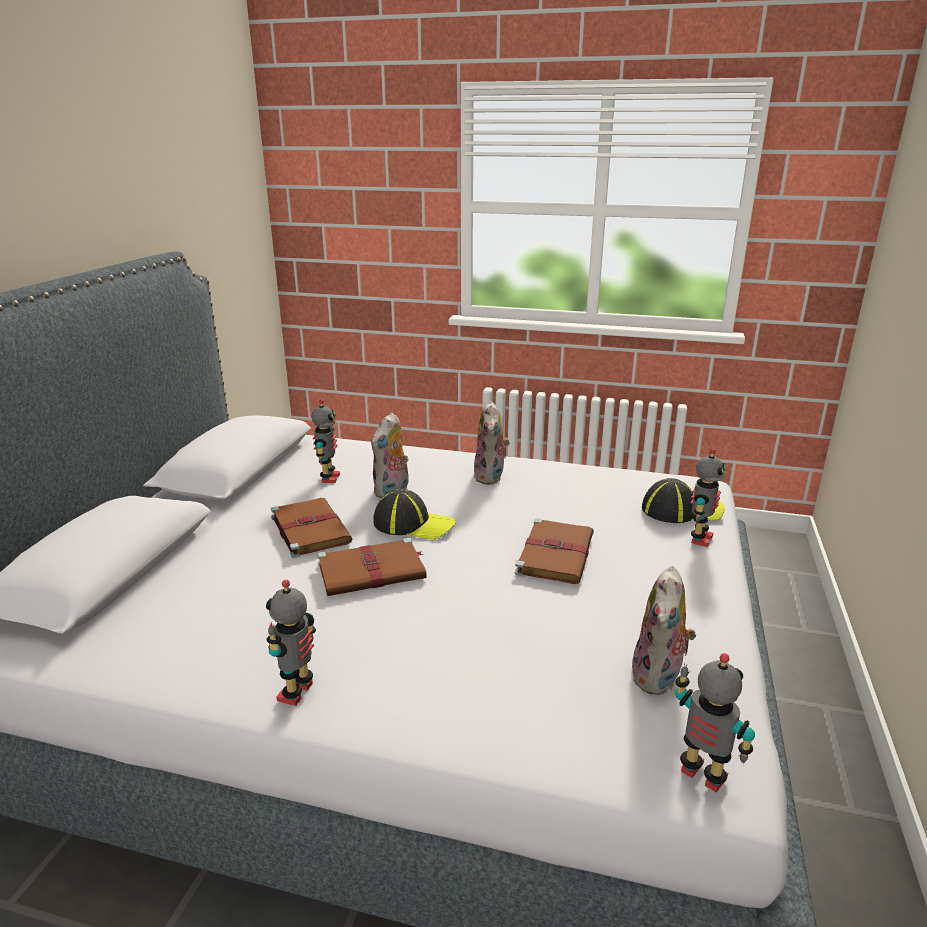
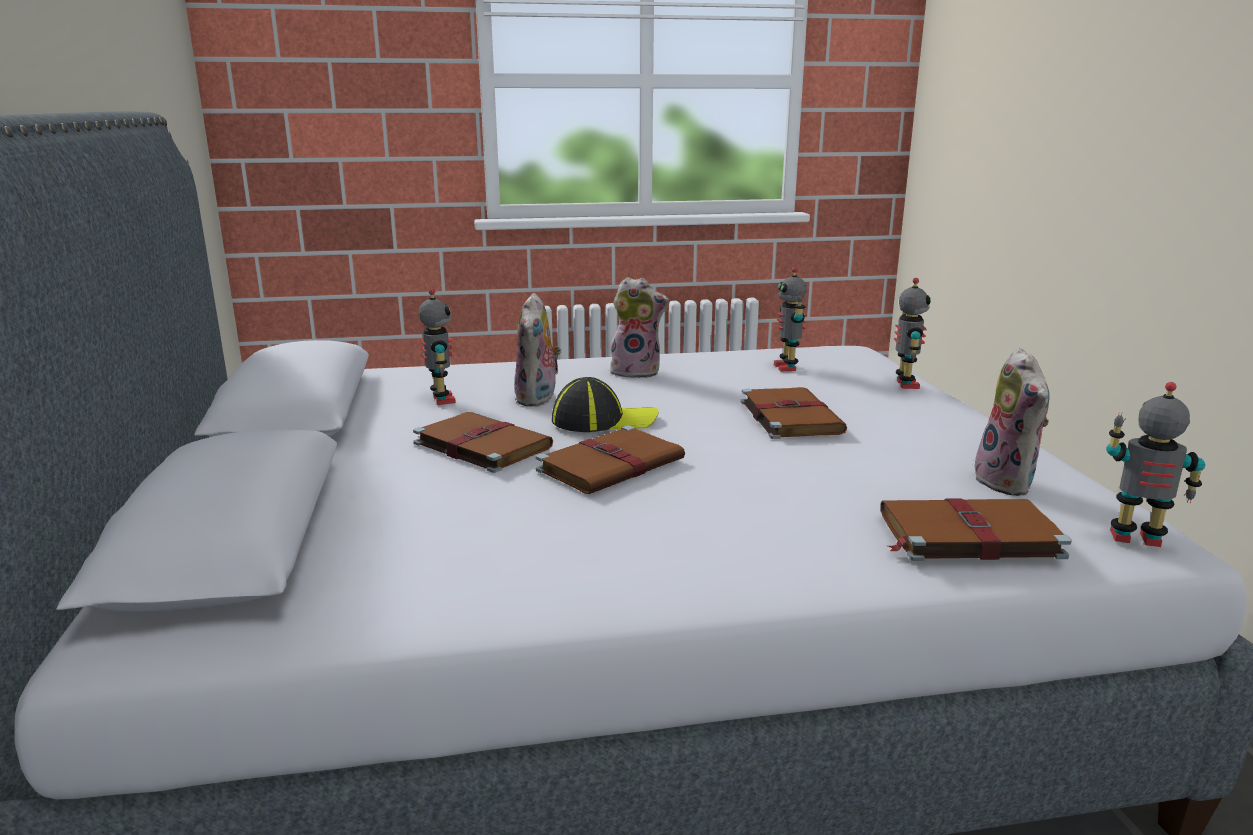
camera: 25 degrees left, 5 degrees down
toy robot [266,580,316,706] -> toy robot moved to [774,267,807,372]
plush toy [473,401,510,484] -> plush toy turned 60 degrees counterclockwise [607,277,669,378]
cap [642,478,725,523] -> none
none -> brown book [881,498,1072,561]

